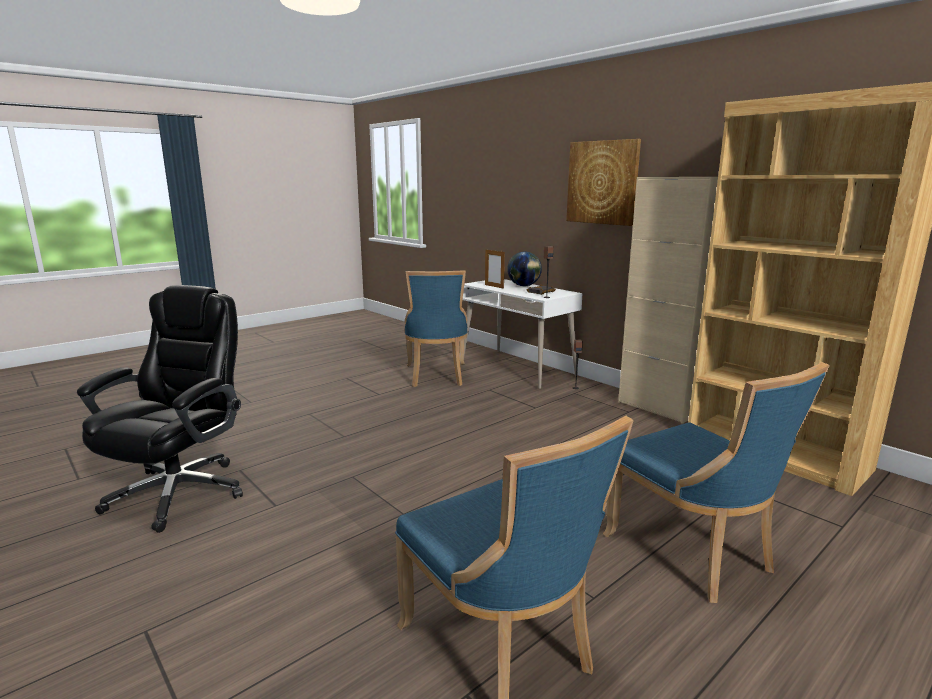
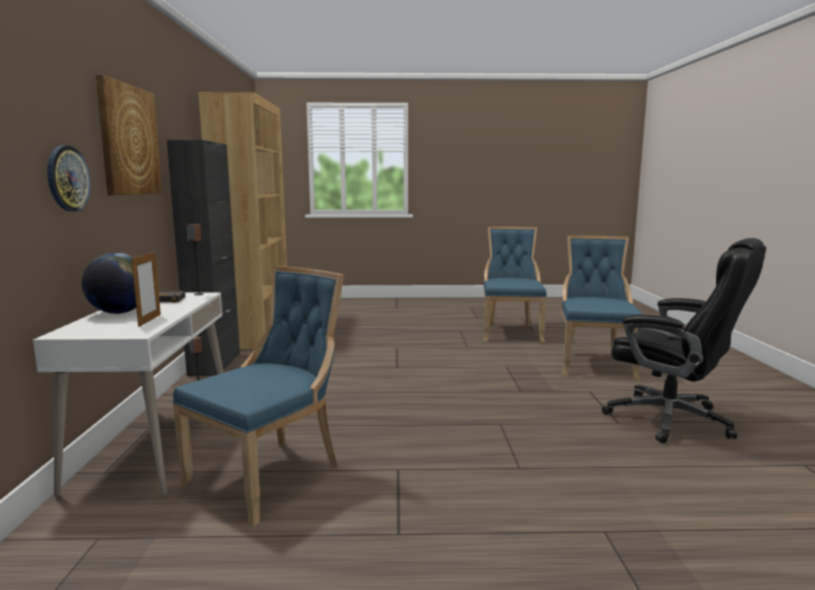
camera: 140 degrees left, 5 degrees down
black office chair [77,285,243,533] -> black office chair turned 105 degrees counterclockwise [602,238,766,443]
blue chair [603,362,830,603] -> blue chair moved to [562,235,643,380]
beige cabinet [618,177,718,424] -> black cabinet [167,140,240,376]
none -> wall clock [47,145,91,212]

